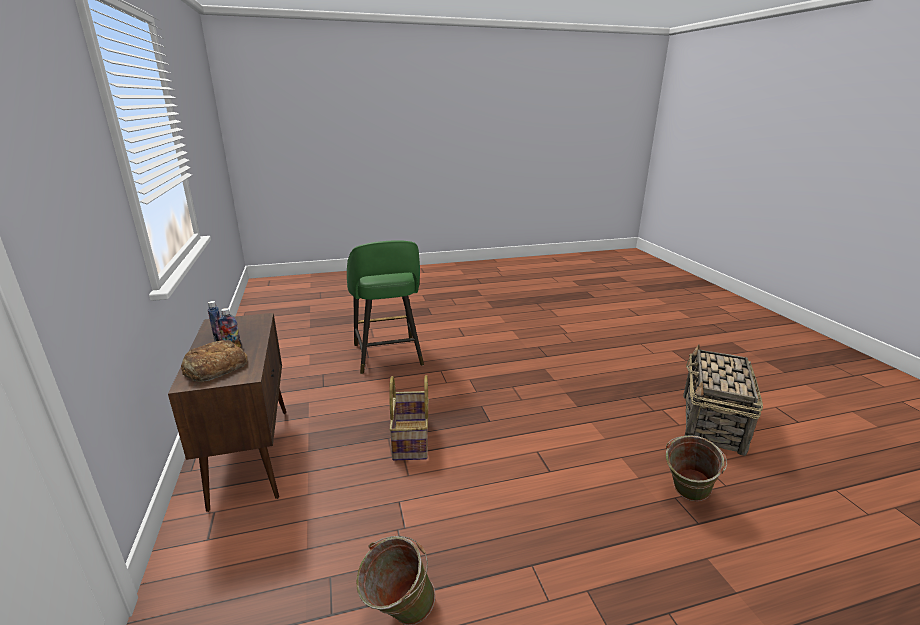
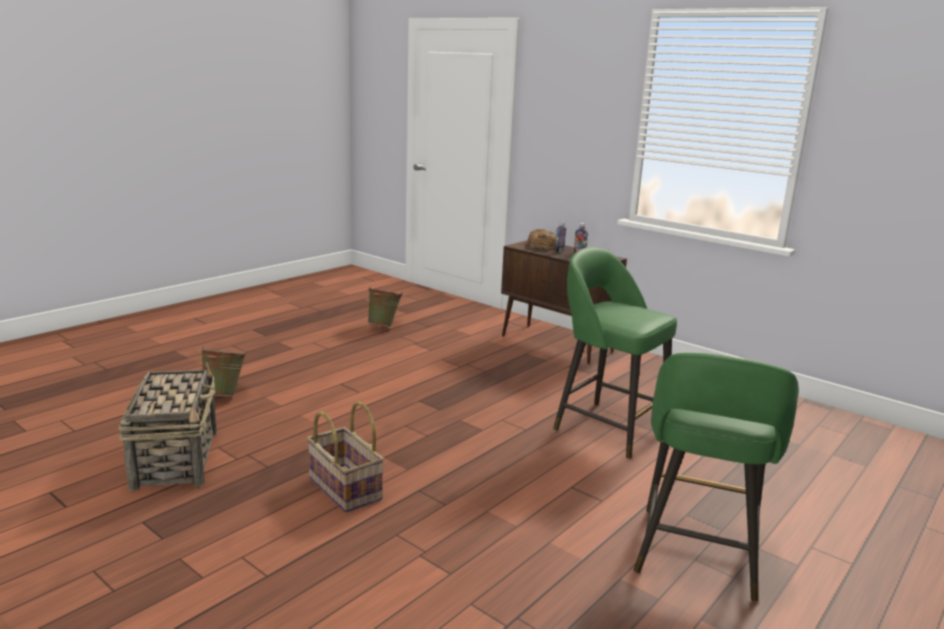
camera: 145 degrees right, 5 degrees down
basket [389,375,429,461] -> basket moved to [307,401,384,512]
none -> green stool [634,353,799,602]

